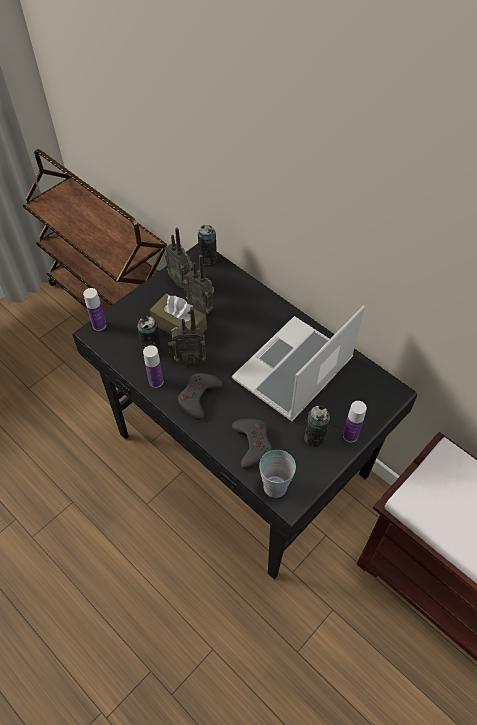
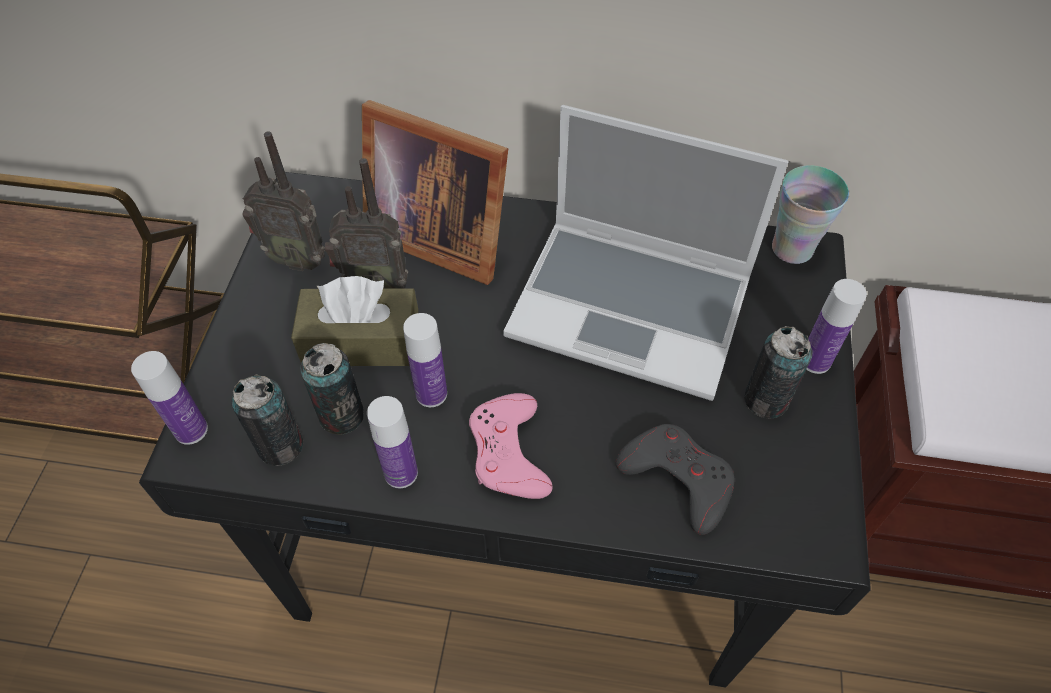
camera: 35 degrees left, 0 degrees up
radio [168,307,206,366] -> bottle [403,313,447,407]
grey game controller [178,373,223,420] -> pink game controller [469,393,553,499]
can [198,225,217,265] -> can moved to [231,374,303,466]
laptop [232,306,365,421] -> laptop turned 75 degrees counterclockwise [503,105,789,401]
cup [259,450,296,498] -> cup moved to [772,165,849,264]
none -> picture frame [362,100,508,285]

